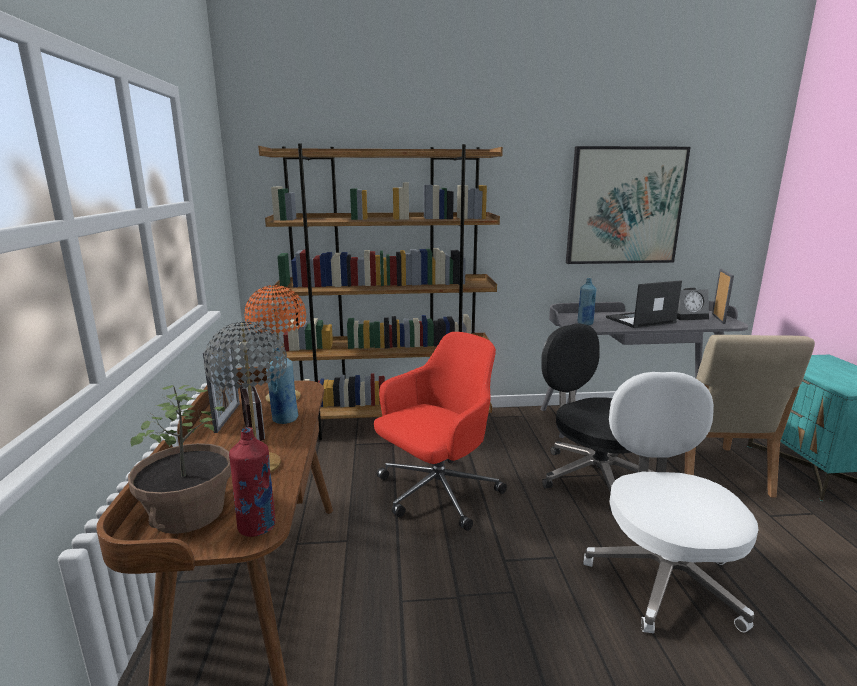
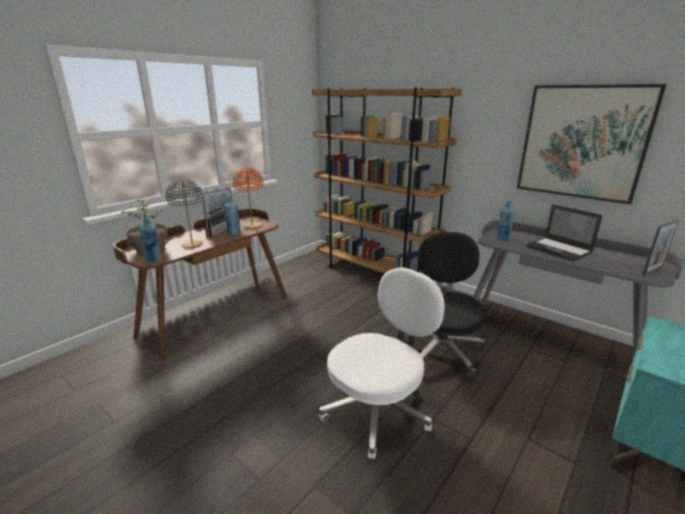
camera: 45 degrees right, 5 degrees up
red bottle [229,427,275,537] -> blue bottle [139,218,161,262]
red office chair [374,332,507,531] -> none
laptop [606,280,682,328] -> laptop turned 150 degrees counterclockwise [526,204,603,262]
alarm clock [677,288,709,320] -> none
beige chair [685,335,815,498] -> none

